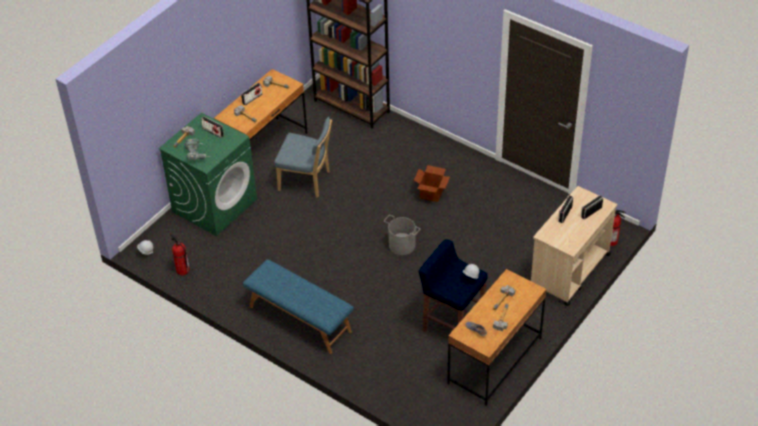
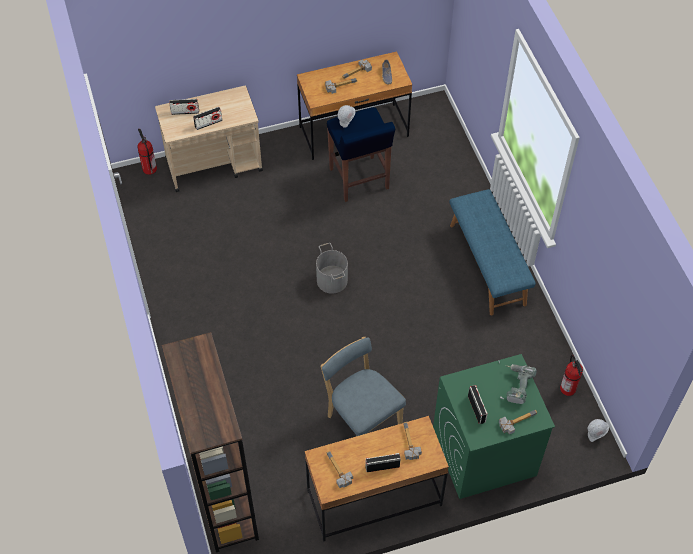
camera: 145 degrees left, 10 degrees up
cardboard box [414,165,450,202] -> none

